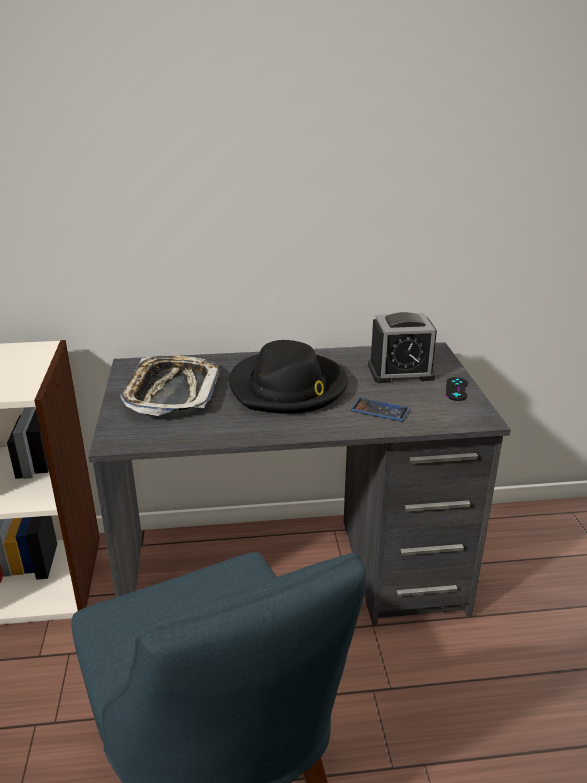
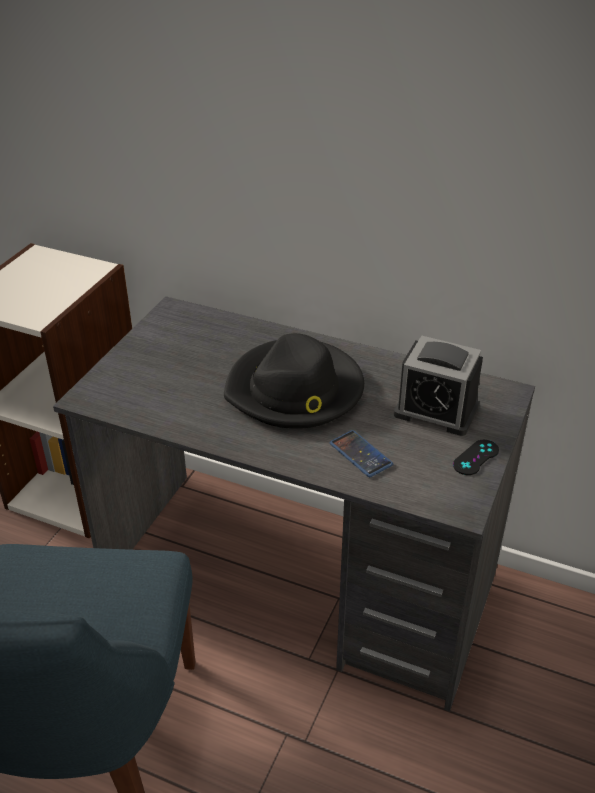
camera: 30 degrees right, 10 degrees up
tray [120,355,219,416] -> none

